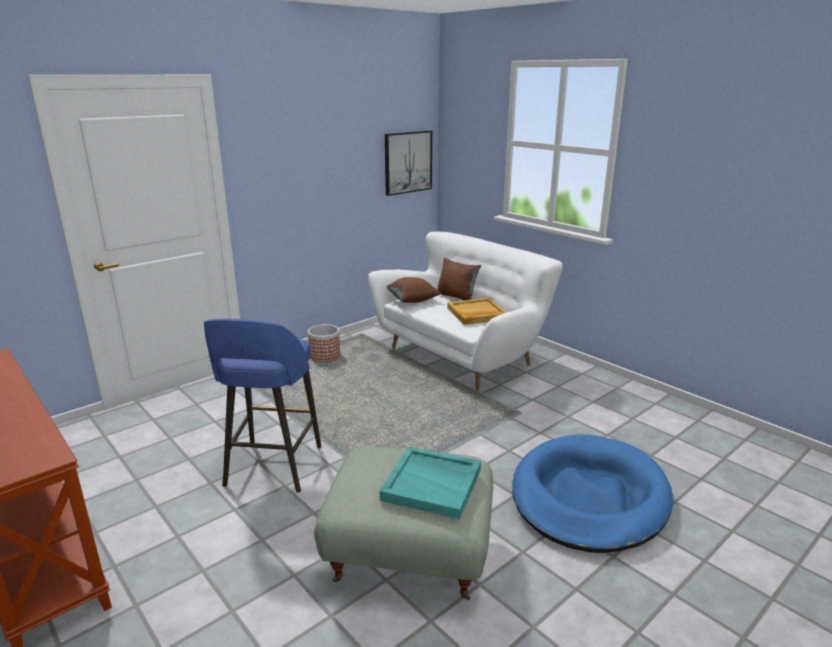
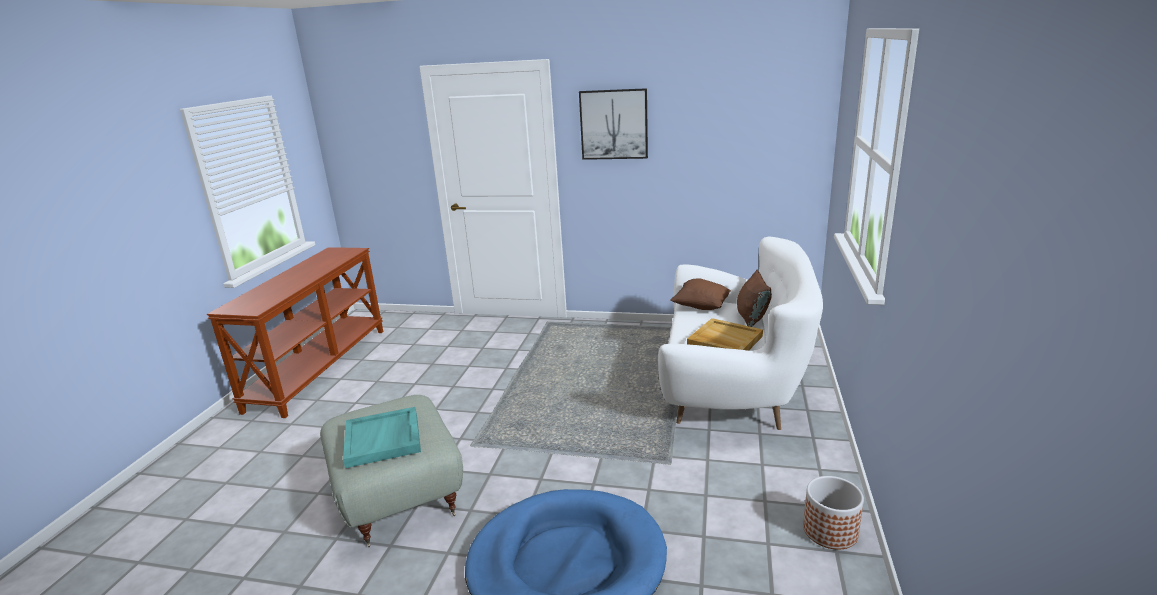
camera: 55 degrees right, 0 degrees up
blue stool [204,318,322,493] -> none
planter [308,324,340,362] -> planter moved to [803,476,864,550]
picture [385,131,432,196] -> picture moved to [579,88,648,160]

